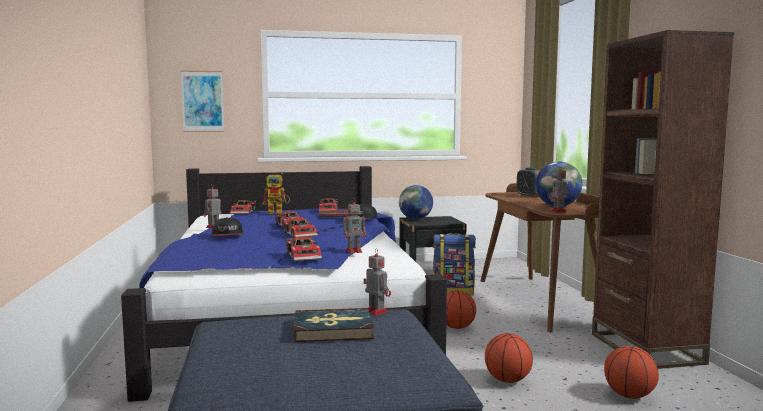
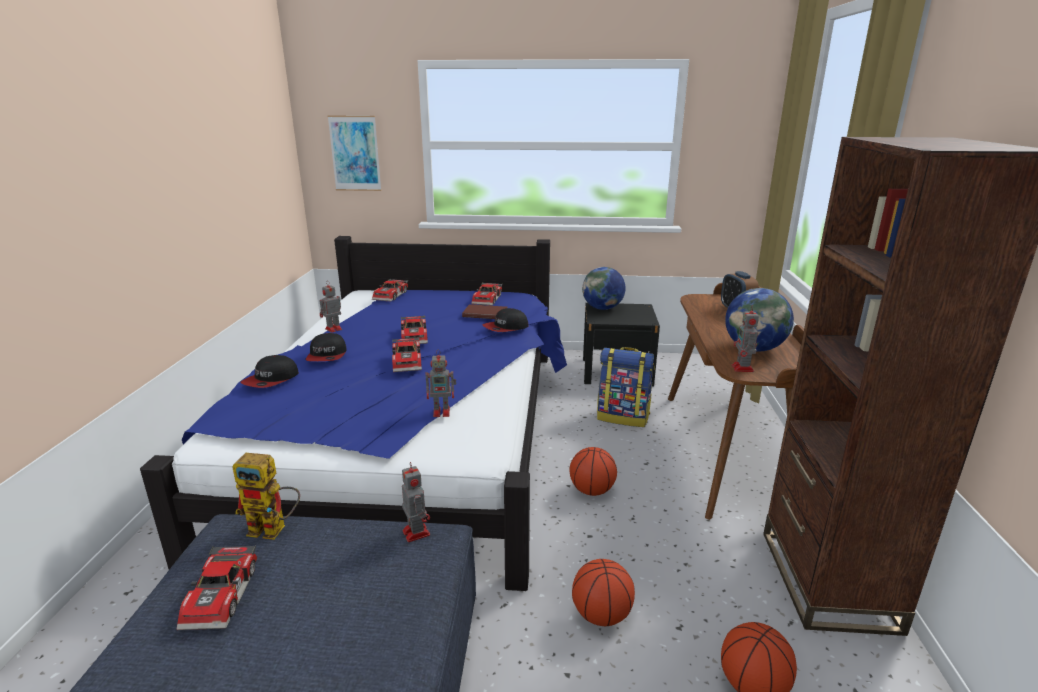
camera: 15 degrees right, 15 degrees up
toy robot [262,173,290,214] -> toy robot moved to [232,453,300,540]
toy car [286,236,322,261] -> toy car moved to [176,545,257,630]
book [294,308,374,342] -> none
none -> cap [241,355,299,388]

